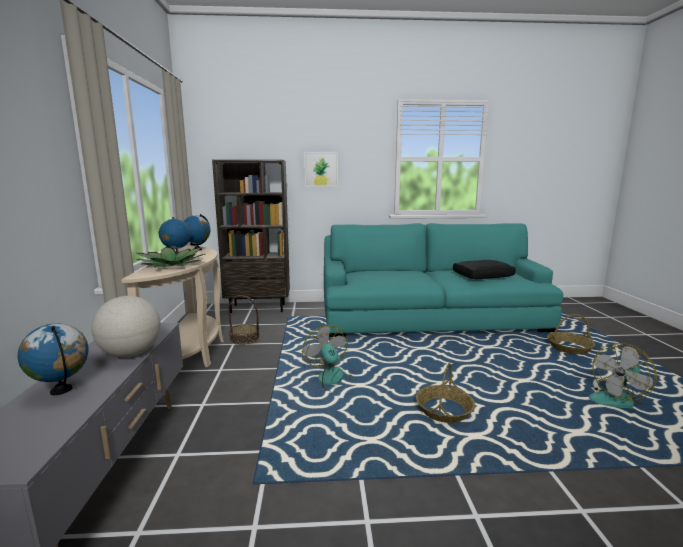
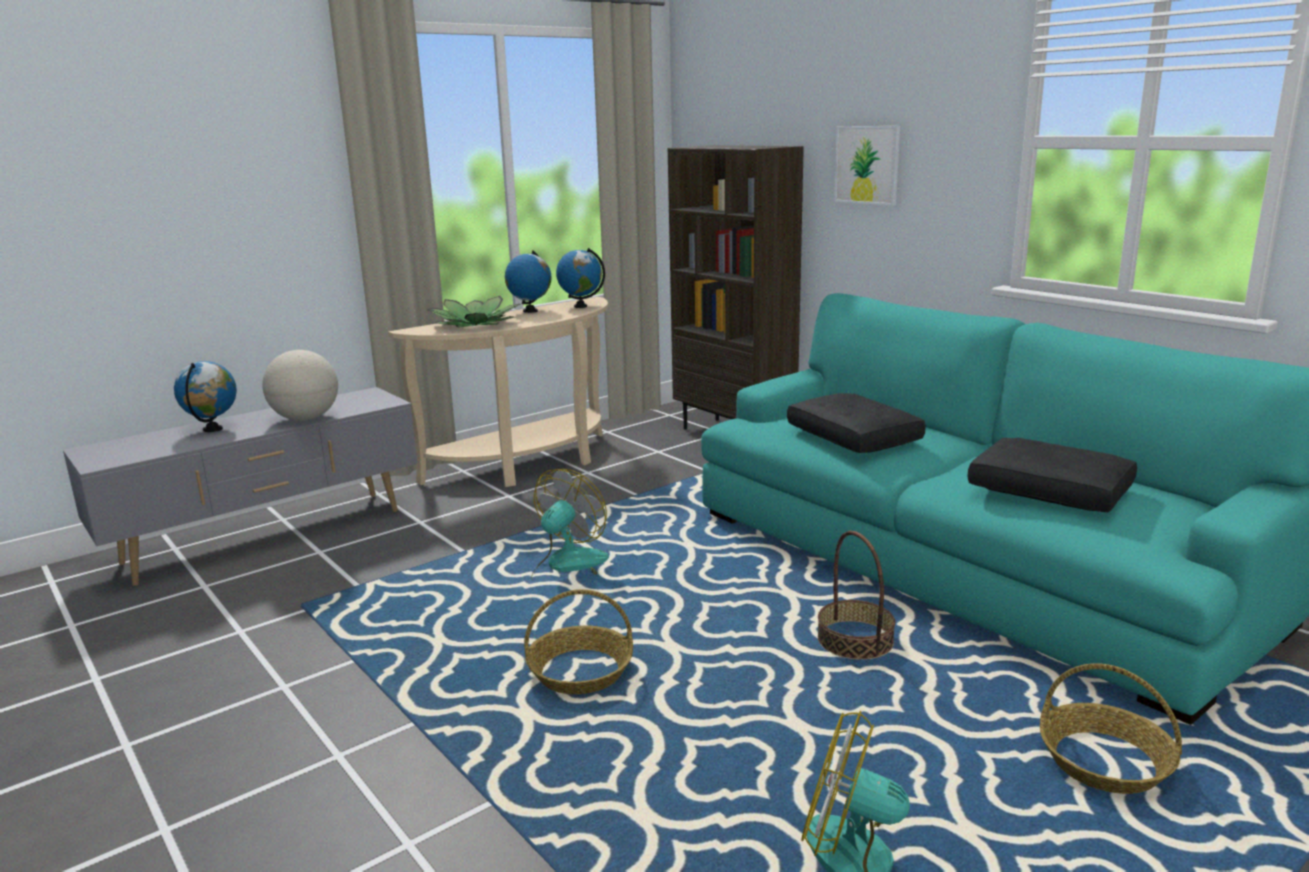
camera: 55 degrees right, 5 degrees up
basket [229,295,260,345] -> basket moved to [818,531,895,660]
none -> black pillow [787,393,926,453]

